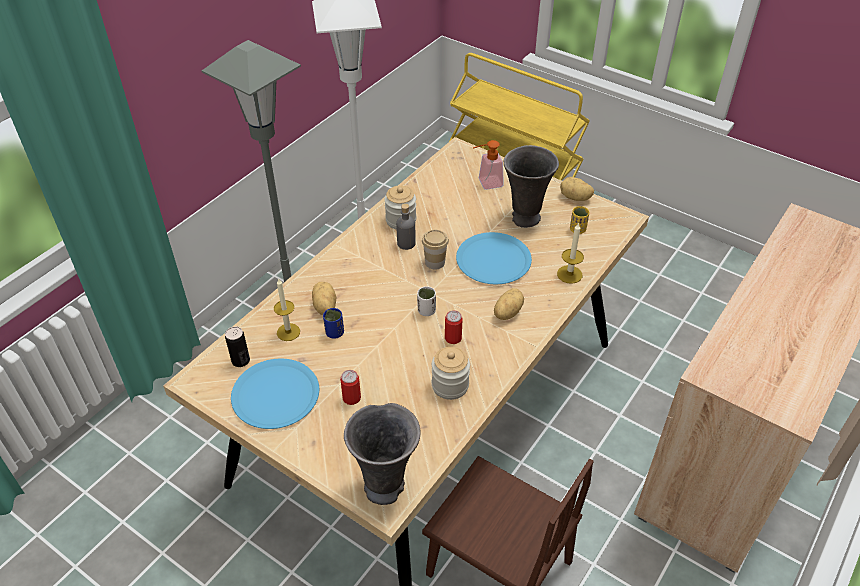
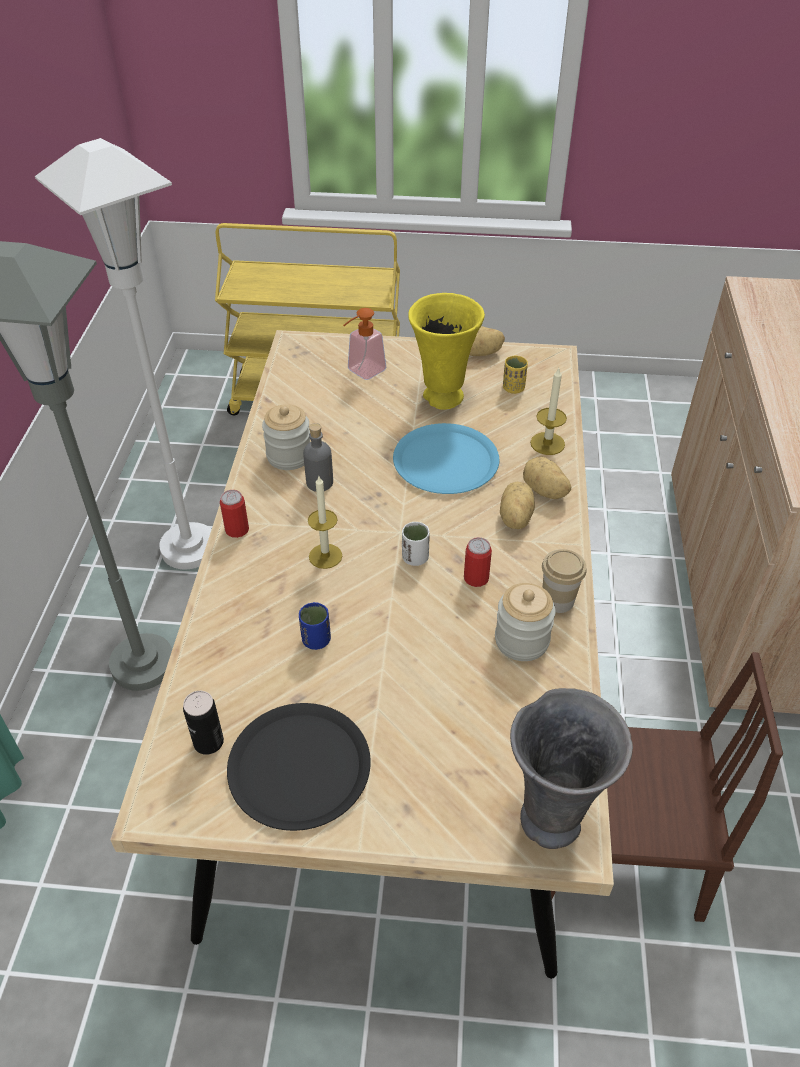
camera: 30 degrees left, 0 degrees up
blue plate [231,359,319,429] -> black plate [227,703,371,831]
candle [274,279,300,341] -> candle moved to [308,476,342,569]
potato [312,282,336,315] -> potato moved to [523,457,571,499]
can [340,370,361,405] -> can moved to [220,490,249,538]
cup [422,230,449,270] -> cup moved to [542,549,587,613]
grey vase [504,145,559,228] -> yellow vase [408,293,485,409]

